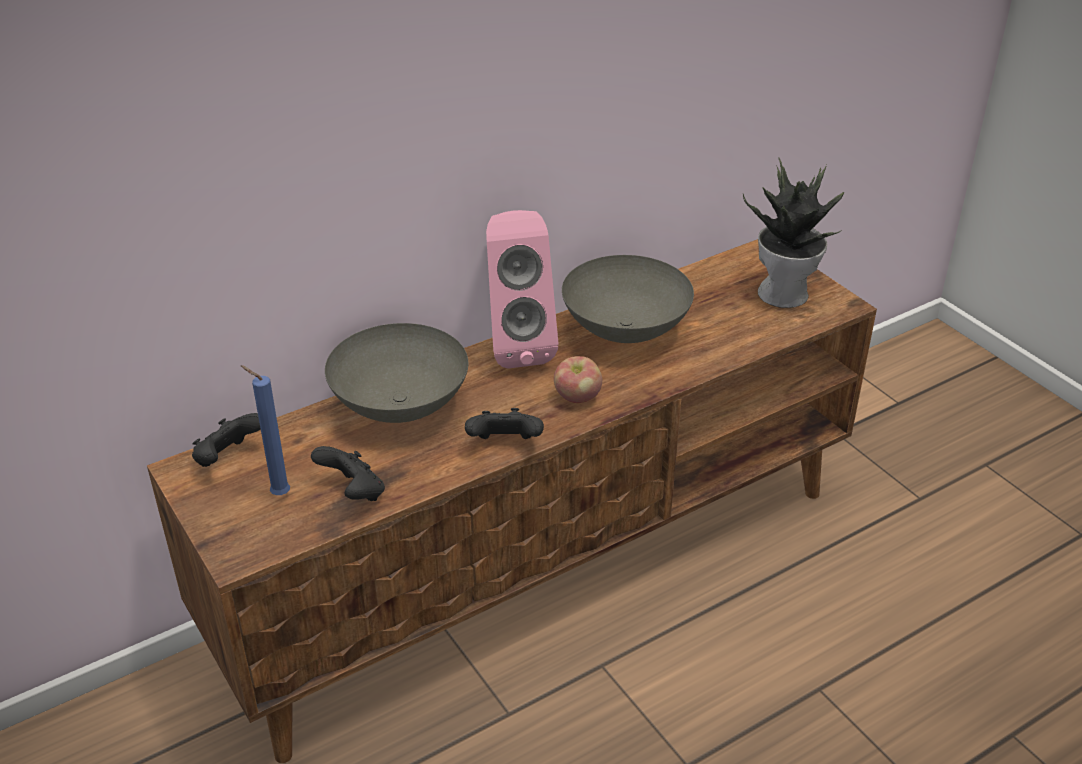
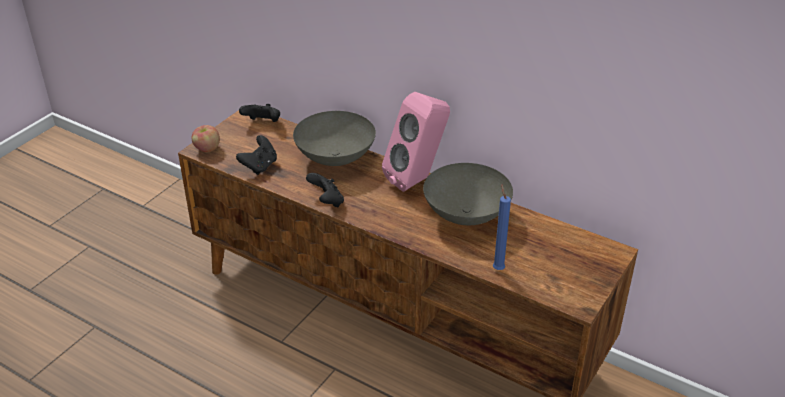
camera: 65 degrees right, 0 degrees up
blue candle [241,365,290,495] -> blue candle moved to [493,184,511,270]
apple [554,356,602,403] -> apple moved to [192,125,220,152]
potted plant [743,157,844,308] -> none

